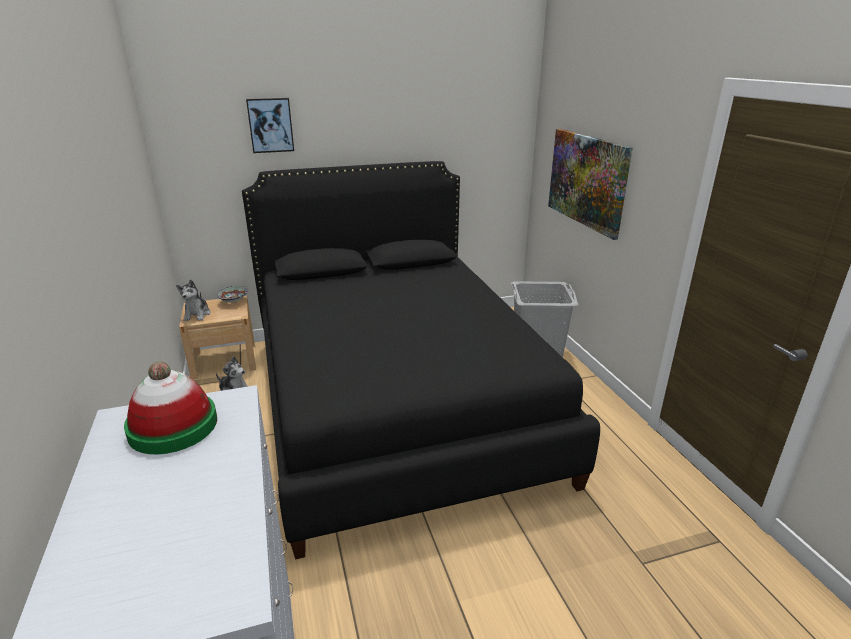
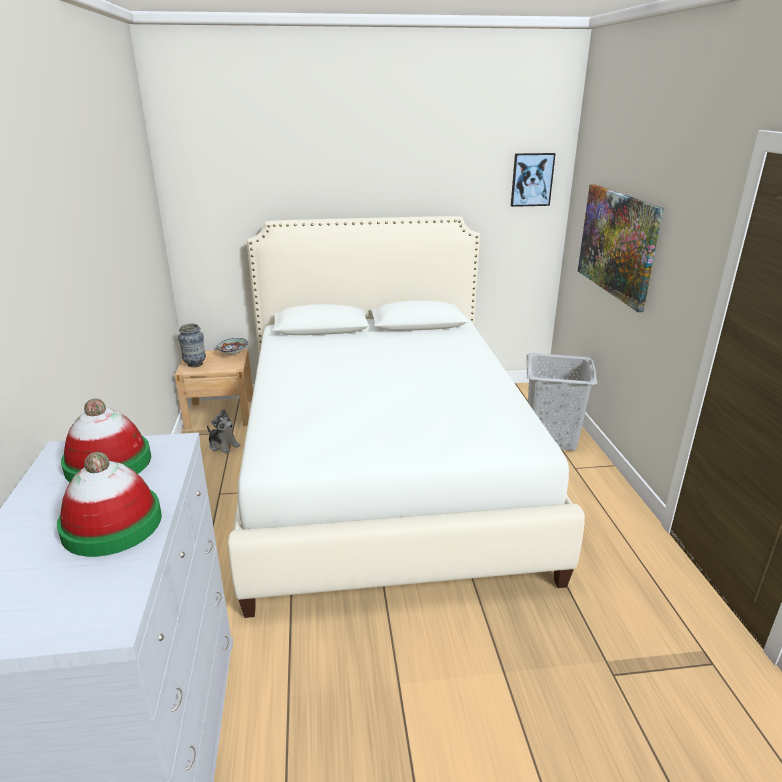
camera: 10 degrees right, 0 degrees up
plush toy [176,280,210,321] -> vase [178,324,206,367]
black bed [242,161,600,560] -> white bed [228,216,585,618]
picture [246,98,294,153] -> picture moved to [511,153,556,207]
none -> hat [57,452,162,557]

